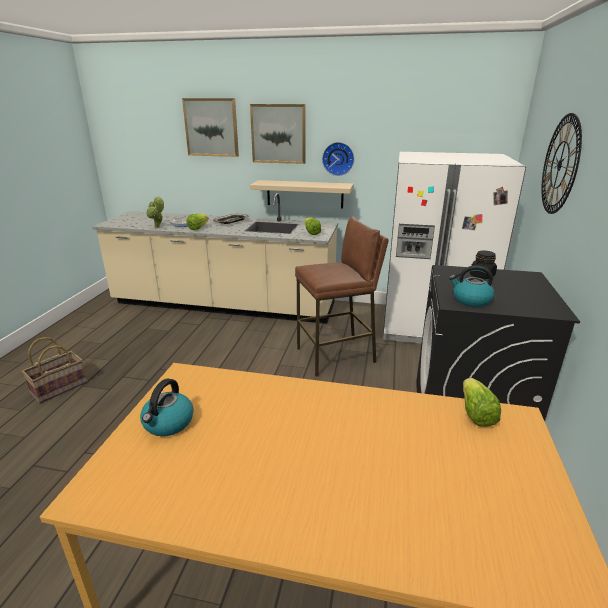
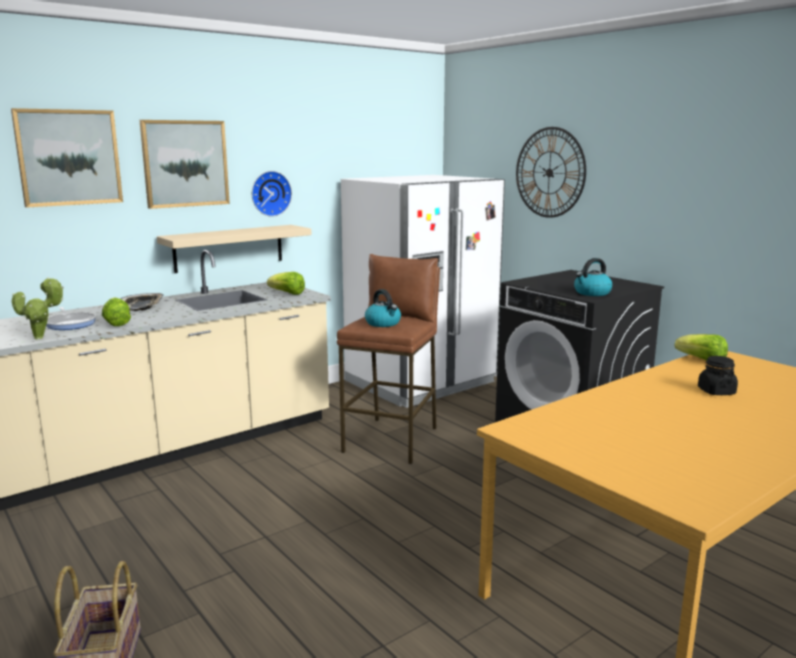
camera: 50 degrees left, 10 degrees down
kettle [140,378,194,436] -> kettle moved to [365,289,401,327]
black jar [470,250,497,279] -> black jar moved to [698,356,738,395]

